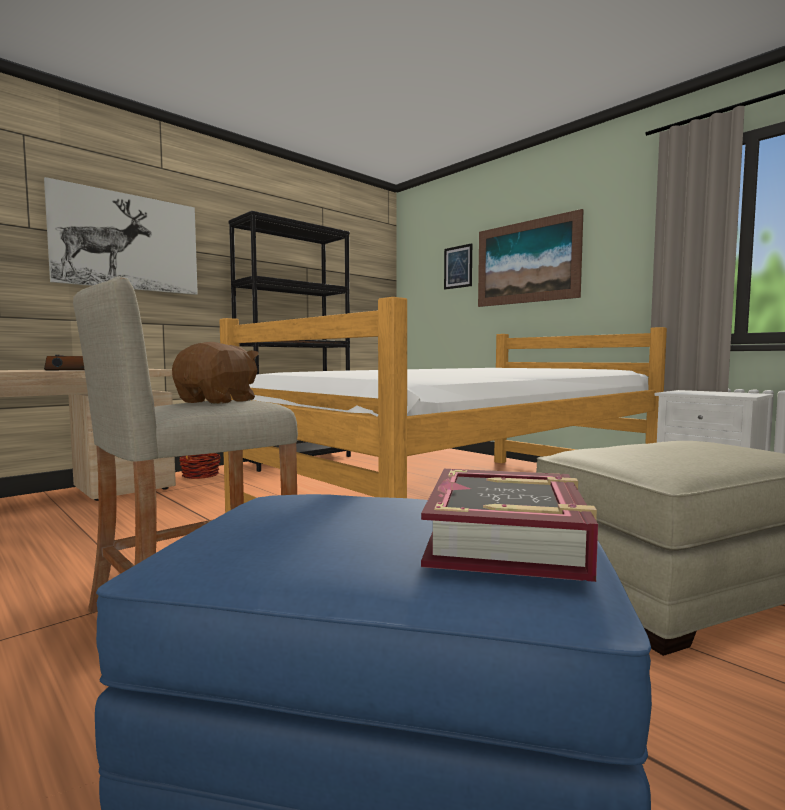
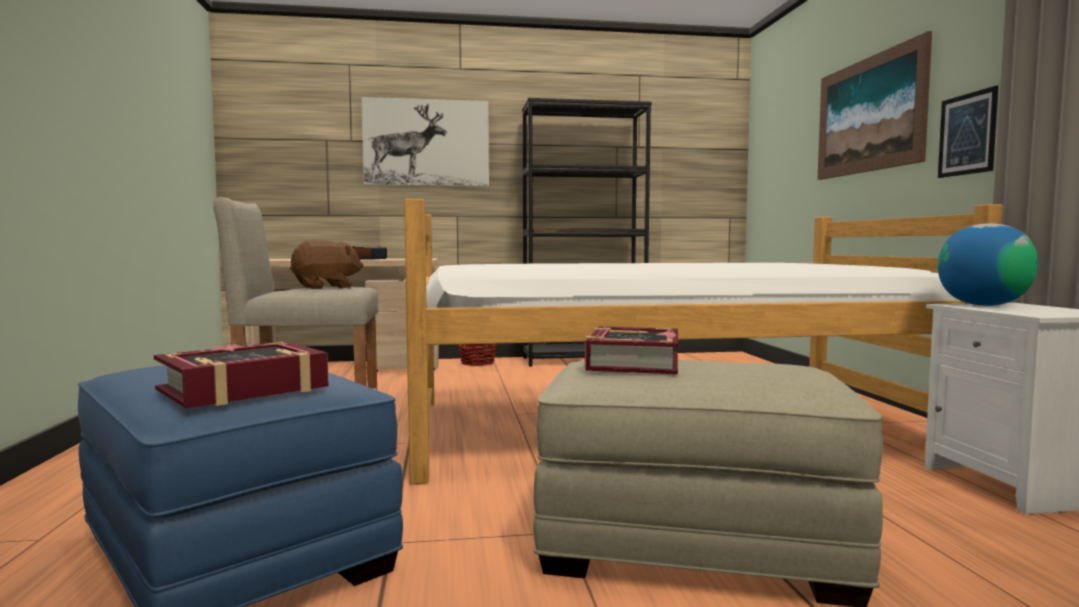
camera: 35 degrees right, 0 degrees up
picture [444,243,472,290] -> picture moved to [938,85,998,178]
none -> book [585,326,678,374]
none -> globe [938,223,1038,306]

